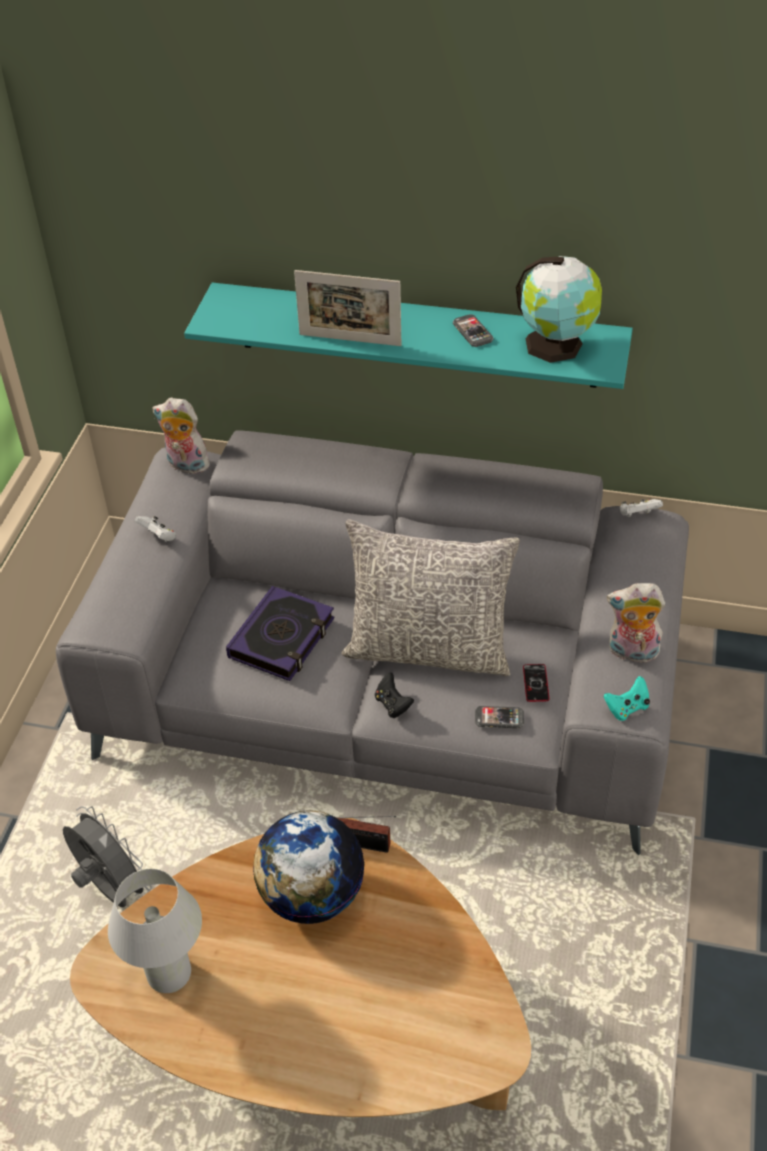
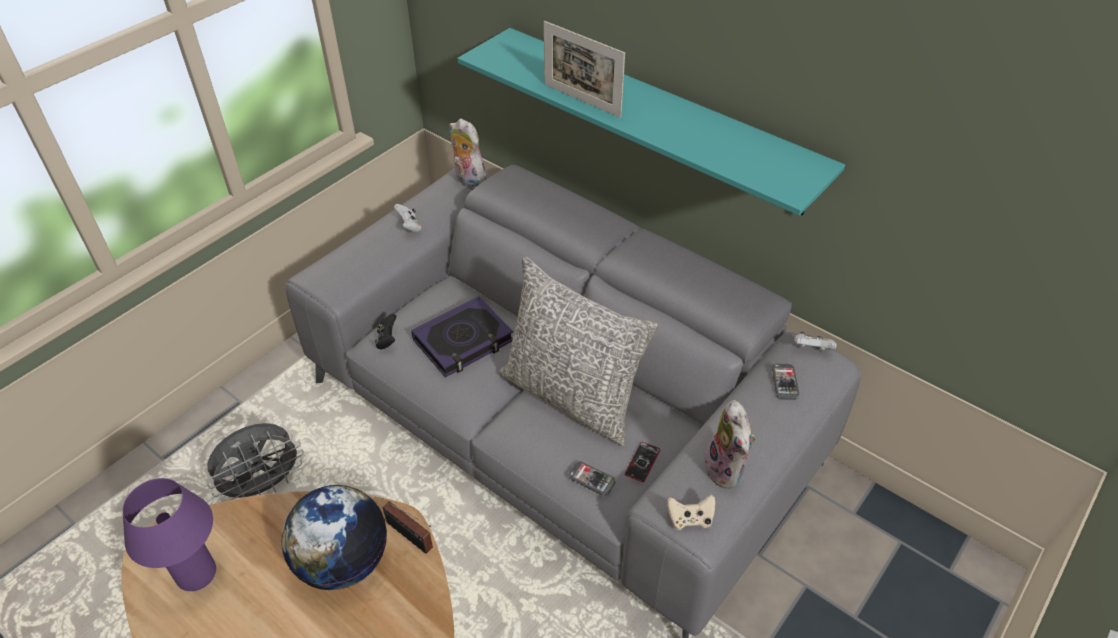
camera: 25 degrees right, 0 degrees up
grey fan [63,806,152,908] -> grey fan turned 75 degrees clockwise [207,423,304,502]
white table lamp [108,869,202,993] -> purple table lamp [123,478,216,591]
black game controller [375,672,414,718] -> black game controller moved to [375,314,397,349]
phone [453,314,494,347] -> phone moved to [771,364,800,400]
globe [516,256,602,363] -> none
turquoise game controller [604,676,650,721] -> beige game controller [667,494,715,530]
plush toy [607,583,665,663] -> plush toy turned 135 degrees counterclockwise [705,400,756,488]

